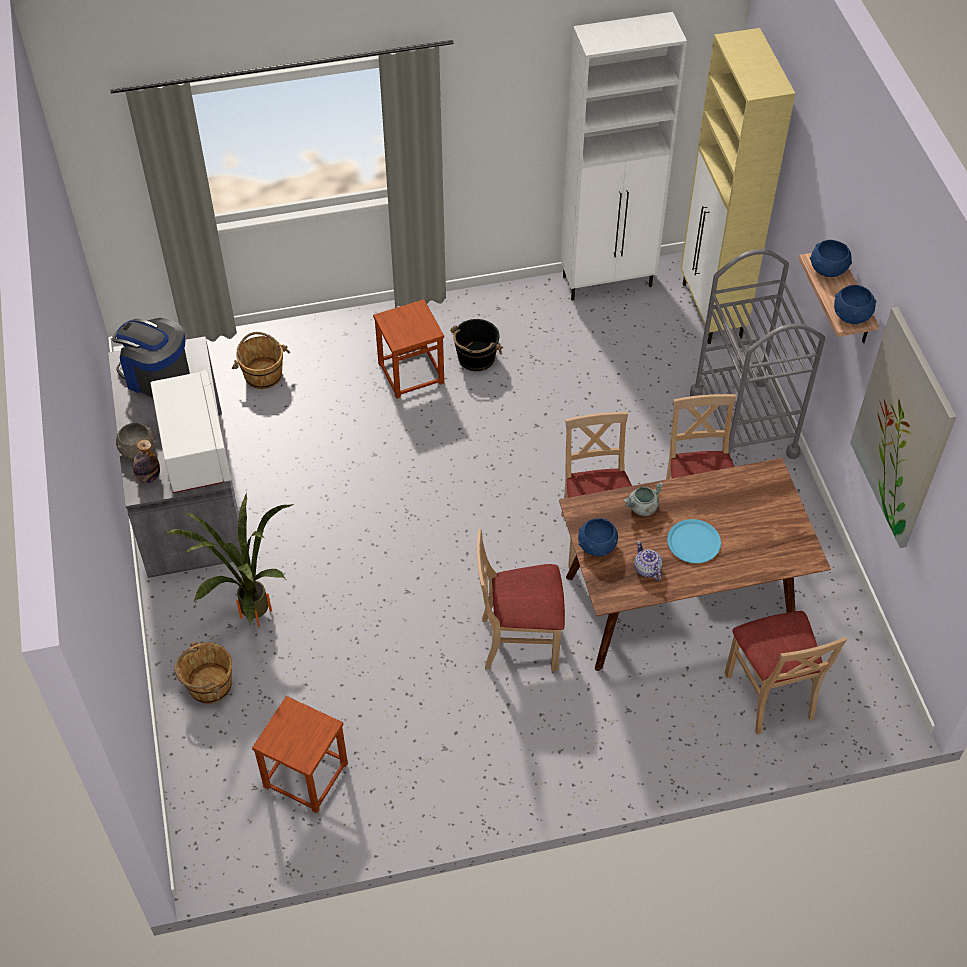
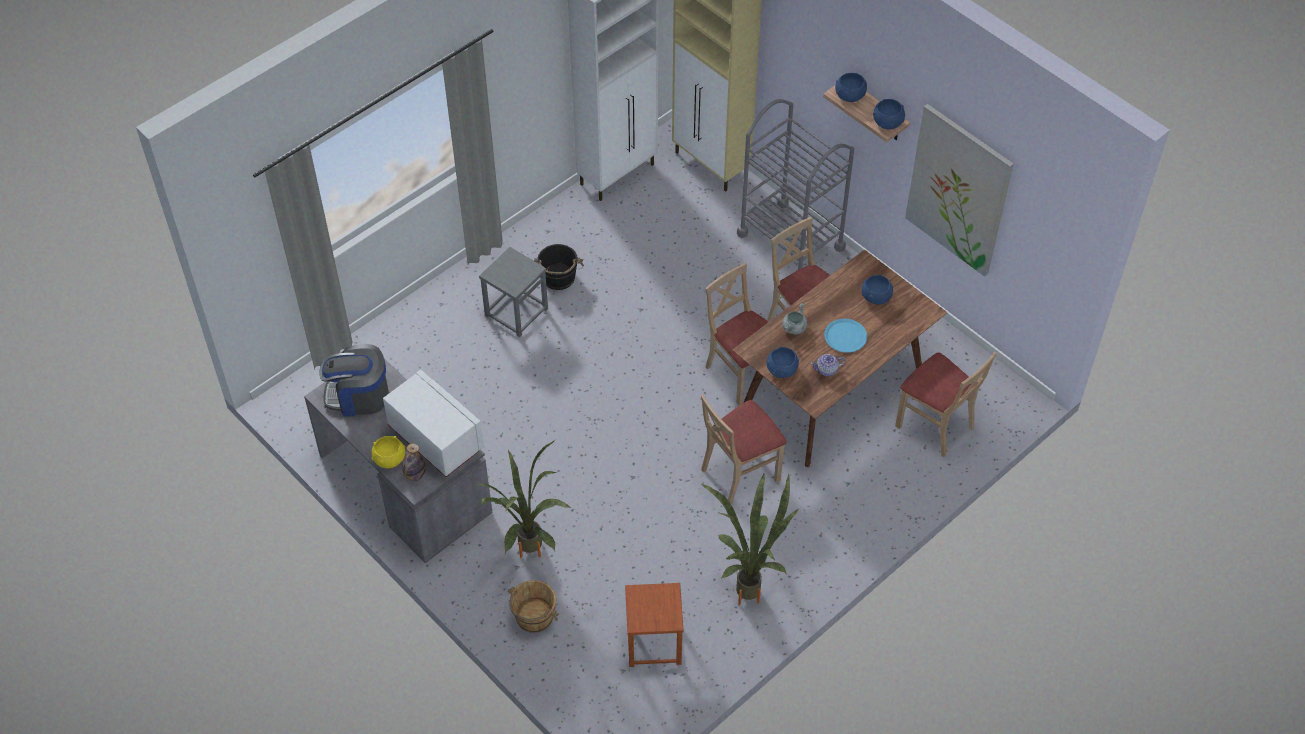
camera: 30 degrees left, 0 degrees up
grey bowl [116,423,156,459] -> yellow bowl [372,436,405,468]
brown bucket [232,332,290,389] -> none
brown stool [373,299,444,399] -> grey stool [479,247,548,337]
teapot [634,541,662,581] -> teapot turned 45 degrees counterclockwise [810,354,846,376]
none -> potted plant [701,472,799,605]
none -> blue bowl [862,275,893,305]

